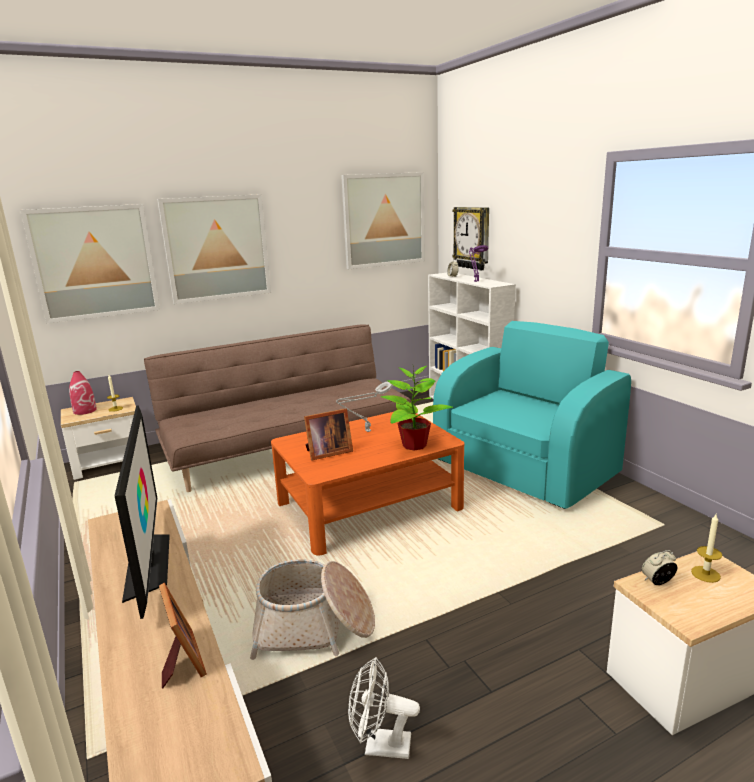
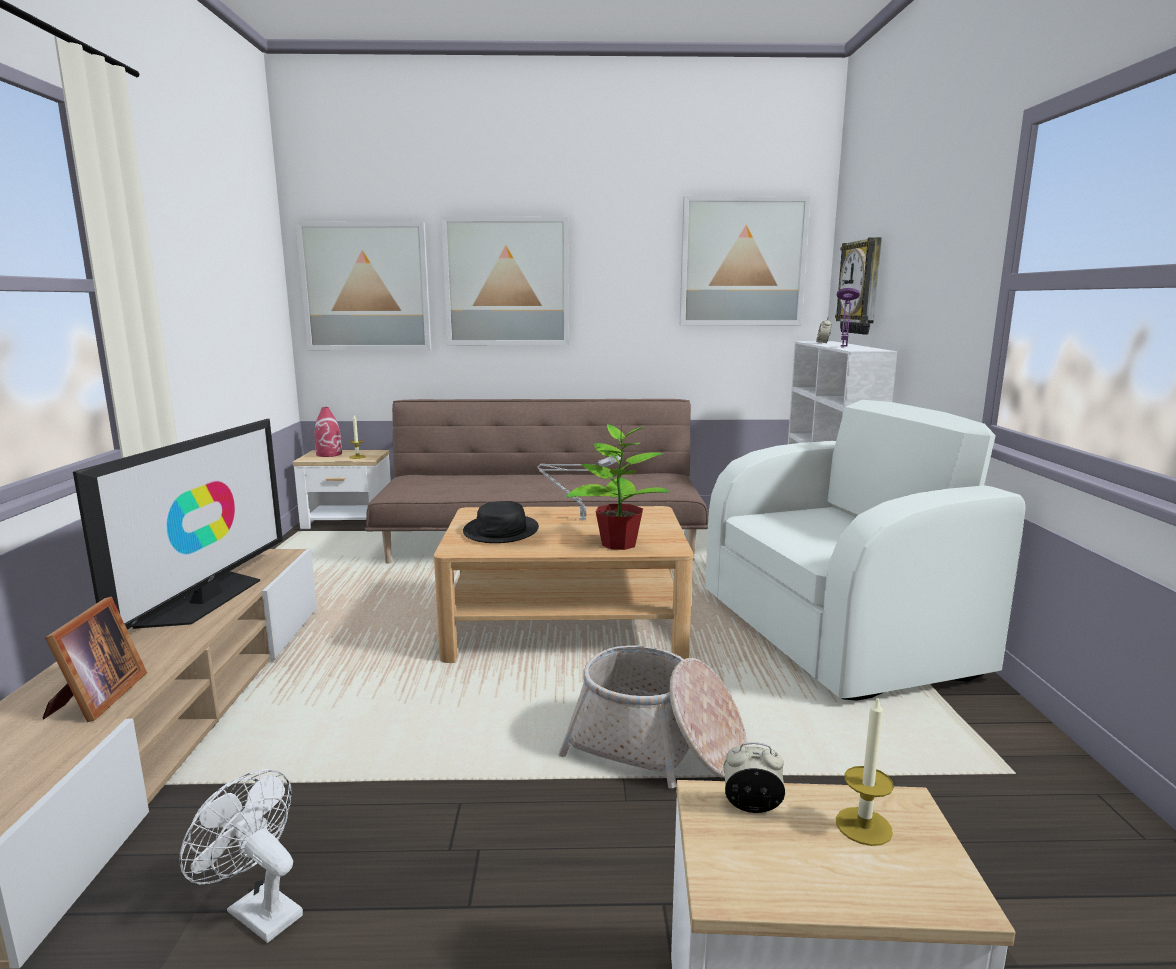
camera: 25 degrees right, 5 degrees down
basket [250,559,375,660] -> basket moved to [558,645,747,788]
orange coffee table [271,412,464,556] -> beige coffee table [434,506,693,663]
picture frame [304,408,353,461] -> black hat [463,501,539,543]
turquoise armchair [433,321,631,509] -> white armchair [705,400,1025,701]

